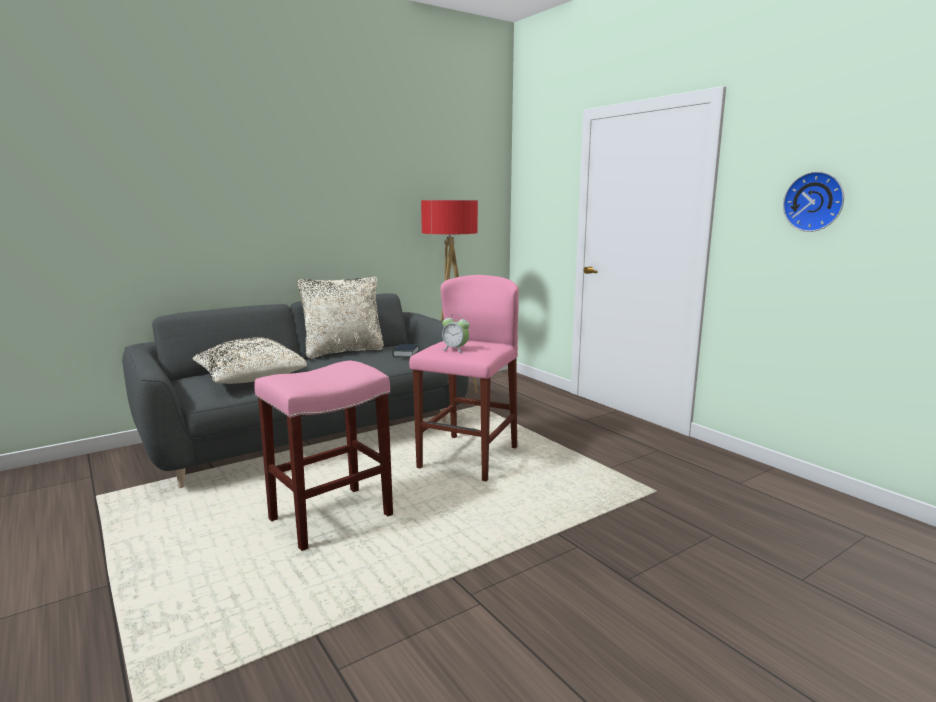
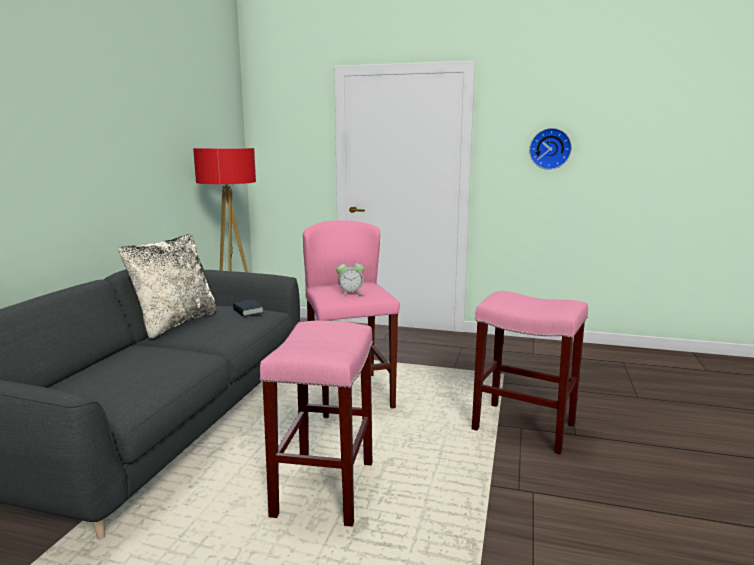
camera: 40 degrees left, 0 degrees up
beige pillow [193,337,307,384] -> none
none -> pink stool [472,291,588,454]

